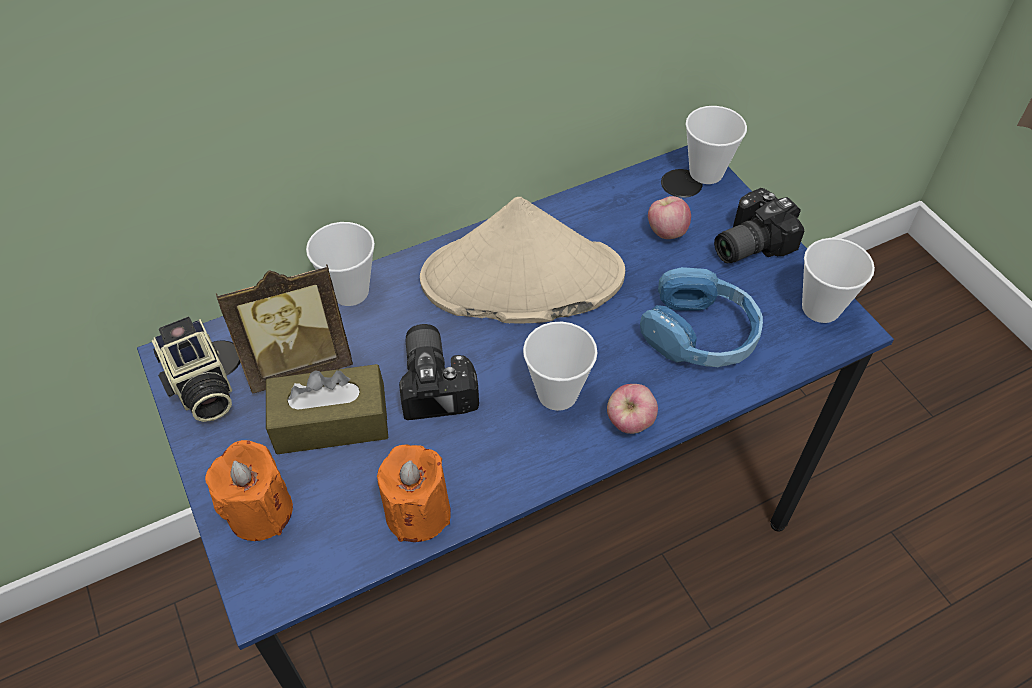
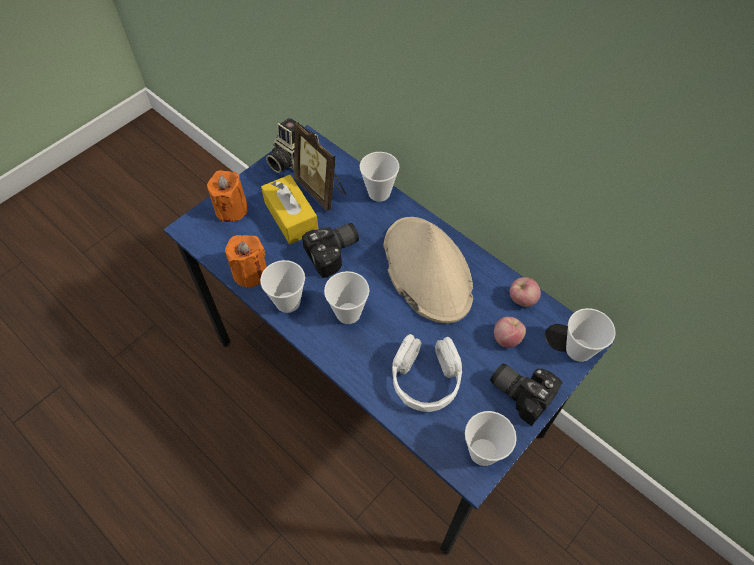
camera: 70 degrees right, 5 degrees up
brown tissue box [266,364,388,454] -> yellow tissue box [261,175,318,244]
apple [607,384,658,434] -> apple moved to [509,277,541,307]
blue headphones [640,267,763,367] -> white headphones [392,334,462,412]
none -> cup [260,260,305,313]

